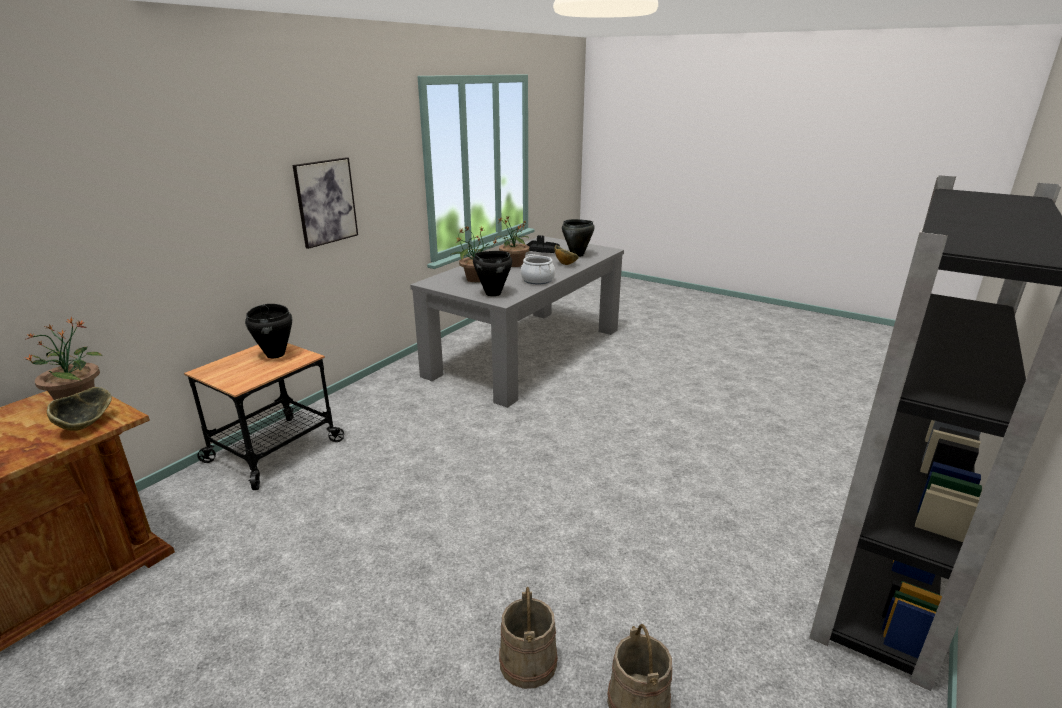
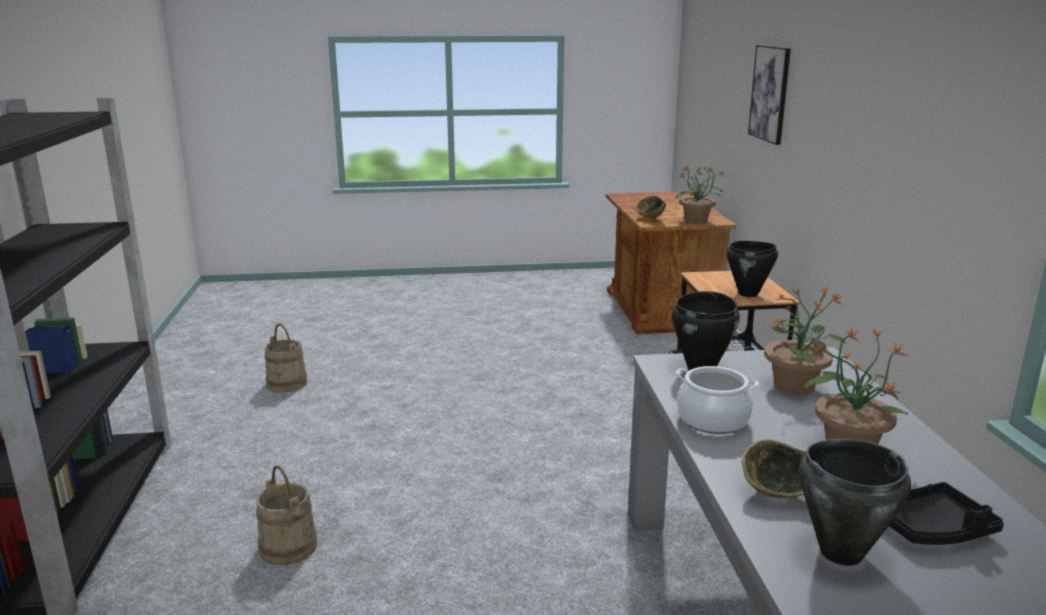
camera: 140 degrees right, 5 degrees down
picture [293,157,358,249] -> picture moved to [748,45,791,145]
beige bucket [499,587,558,689] -> beige bucket moved to [256,465,318,565]

